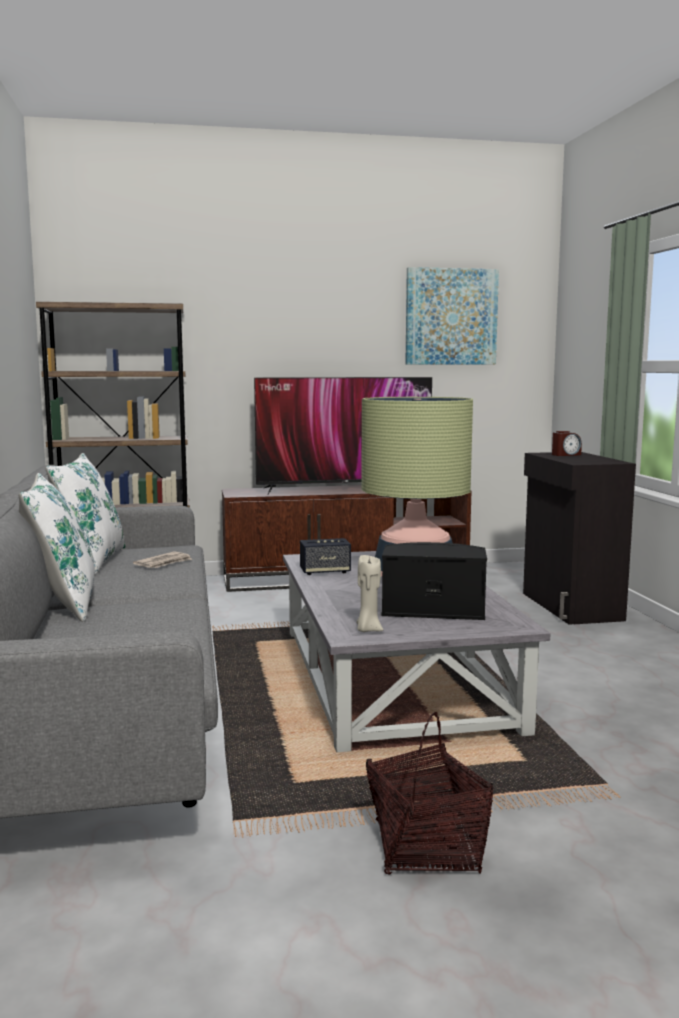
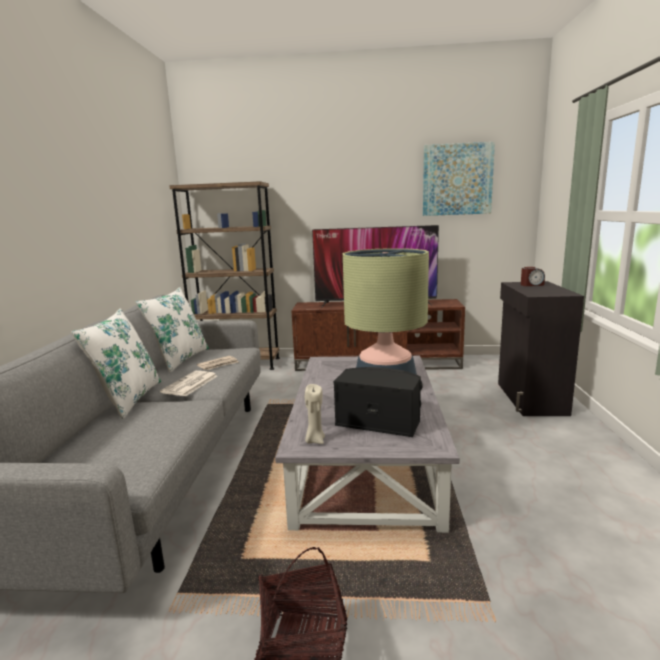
camera: 15 degrees right, 5 degrees up
speaker [300,538,351,575] -> none
none -> newspaper [160,371,217,396]

